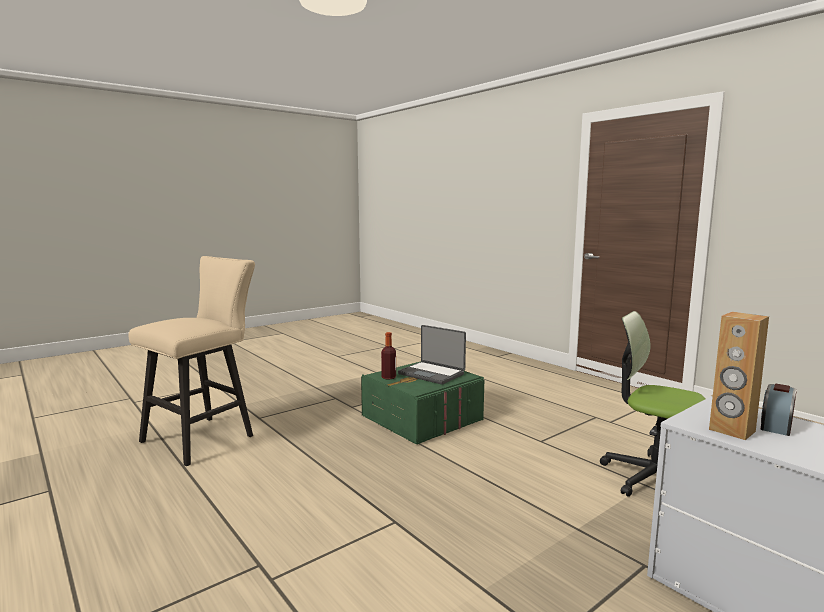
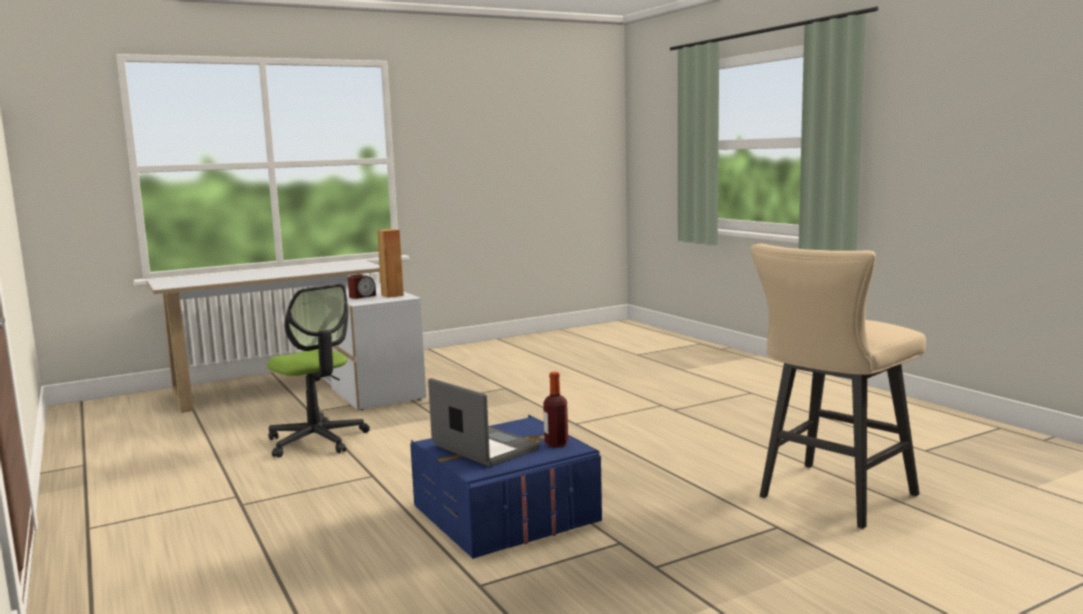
camera: 170 degrees left, 0 degrees up
green storage box [361,361,484,444] -> blue storage box [410,415,602,559]

